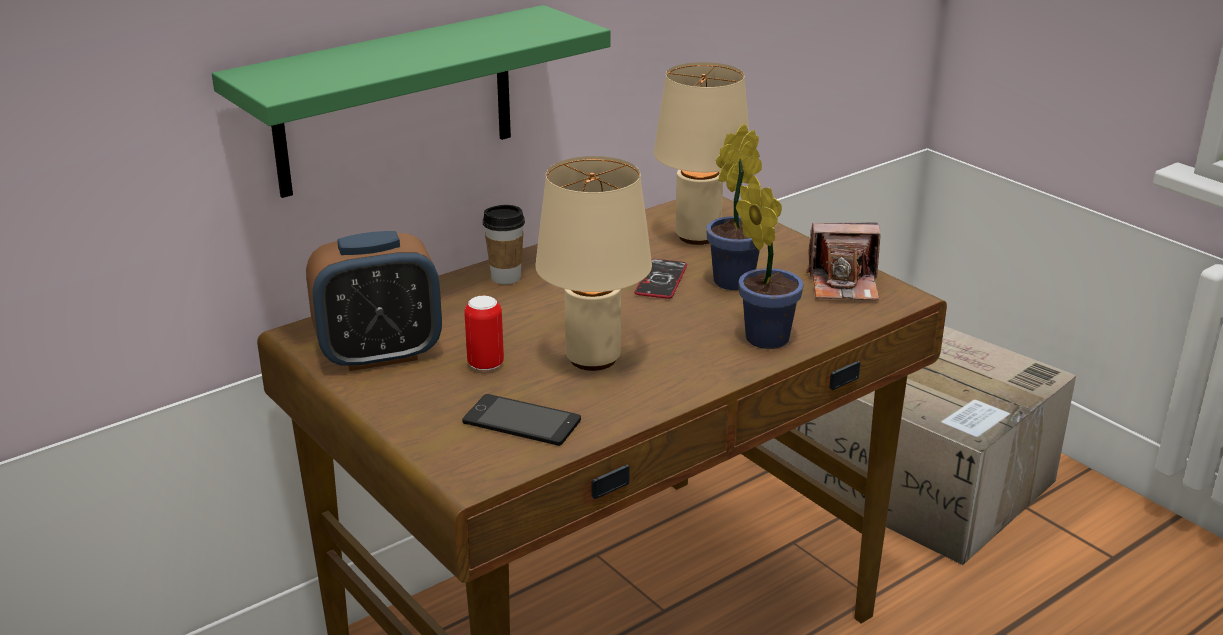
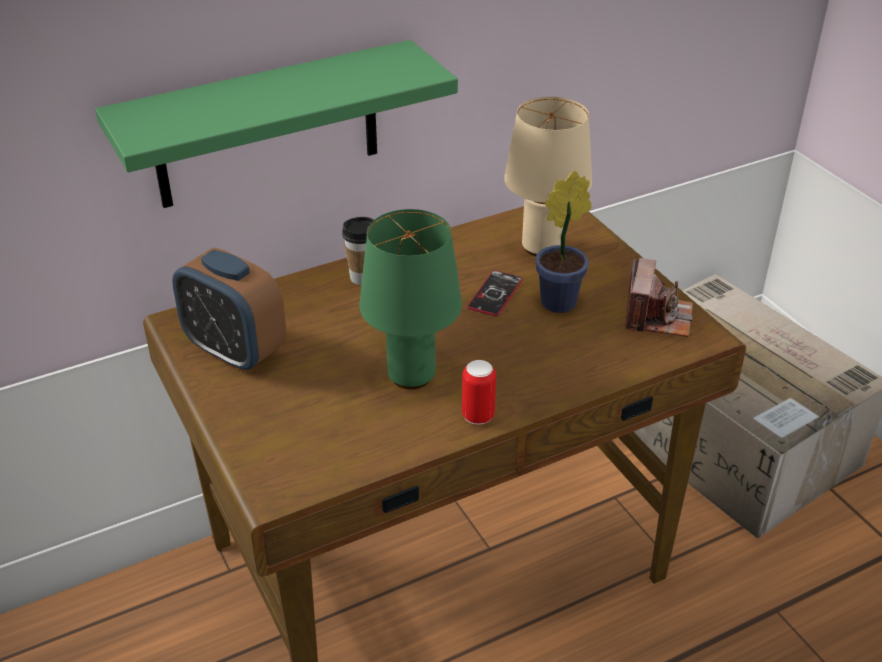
camera: 10 degrees right, 10 degrees up
alarm clock [306,231,442,371] -> alarm clock turned 45 degrees clockwise [172,248,287,372]
phone [462,394,581,446] -> none
can [464,296,504,371] -> can moved to [462,360,496,425]
beige table lamp [536,156,652,371] -> green table lamp [359,209,462,389]
potted plant [736,176,804,349] -> none
camera [806,222,881,300] -> camera turned 90 degrees counterclockwise [625,258,693,337]

